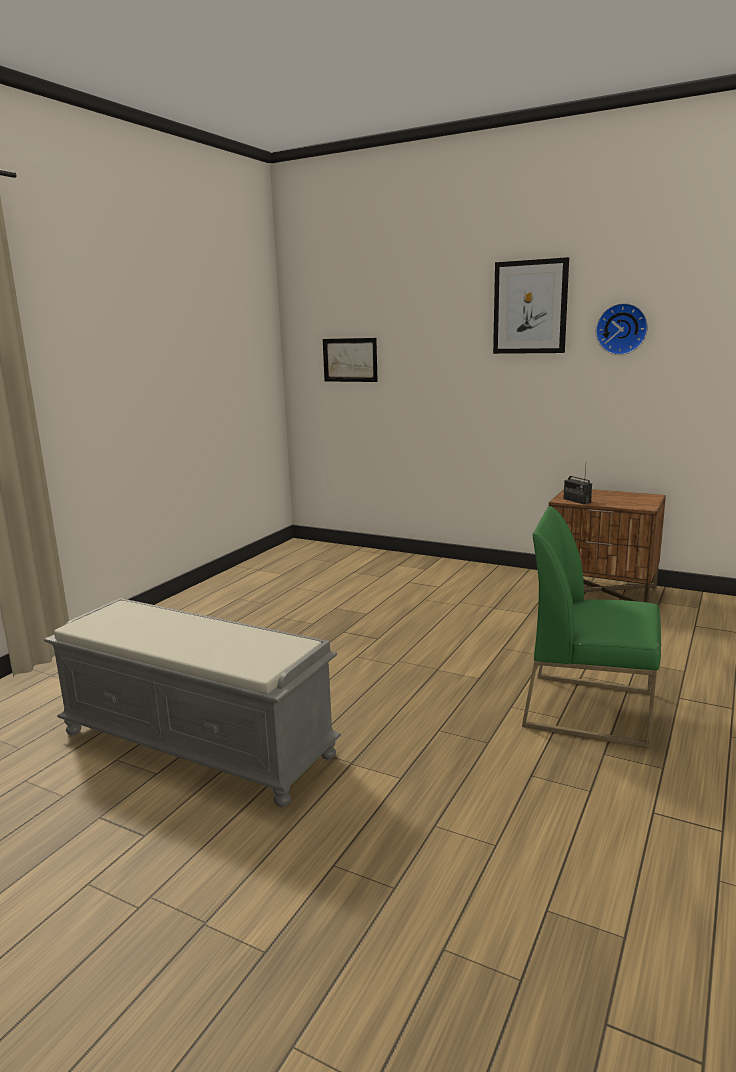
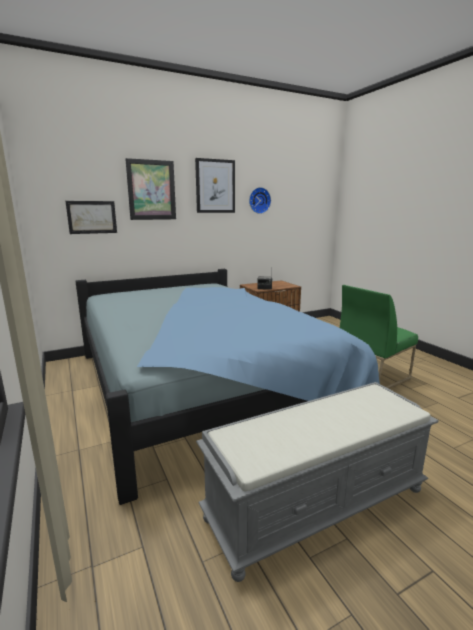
camera: 55 degrees left, 0 degrees up
none -> blue bed [75,269,380,505]
none -> picture [125,158,176,220]

